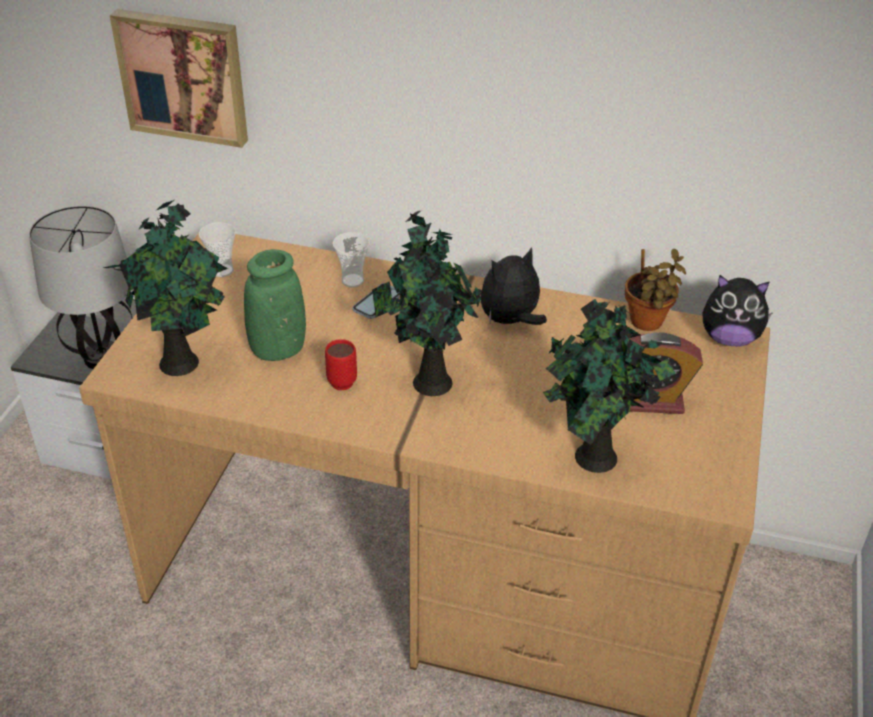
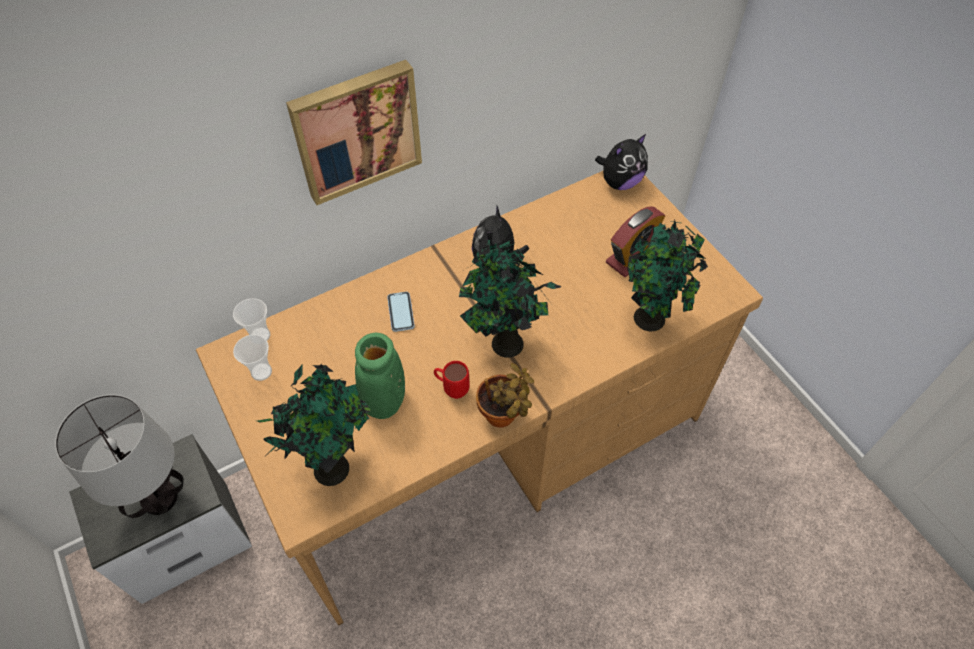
camera: 45 degrees left, 15 degrees up
picture [110,9,248,148] -> picture moved to [286,60,422,205]
cup [333,232,370,287] -> cup moved to [233,298,270,341]
potted plant [625,249,686,331] -> potted plant moved to [476,363,534,428]

